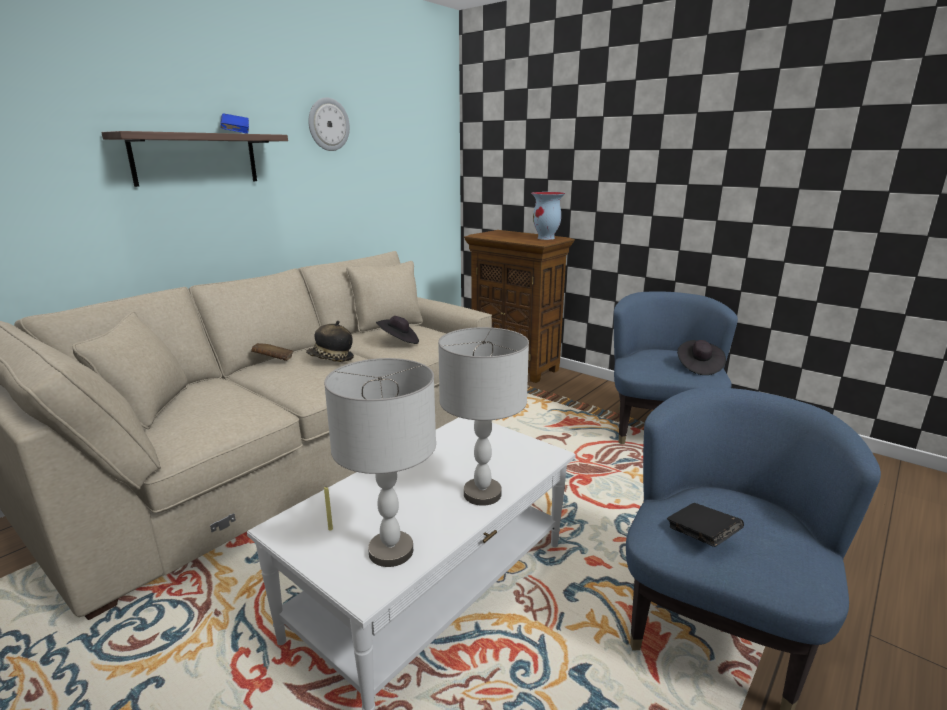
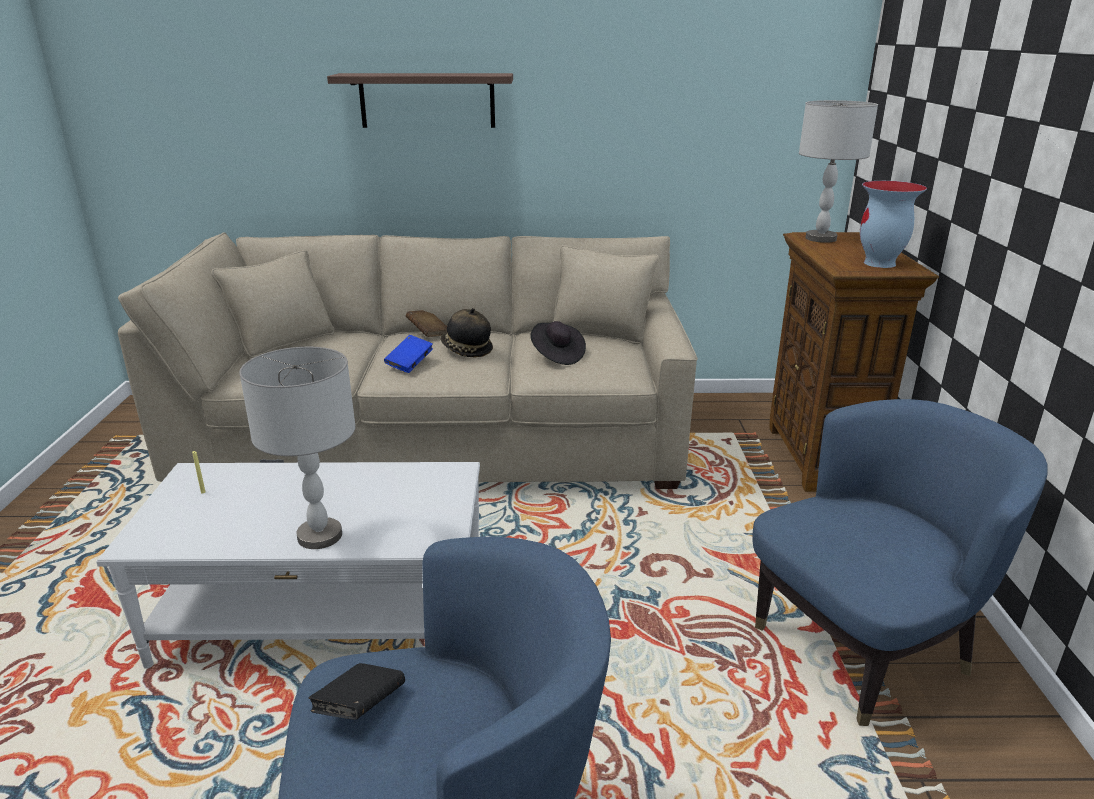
camera: 50 degrees right, 5 degrees up
blue book [221,113,249,134] -> blue book moved to [384,335,433,373]
wall clock [308,97,350,151] -> none
grey table lamp [324,358,436,567] -> grey table lamp moved to [799,100,878,243]
black hat [677,340,726,375] -> none

